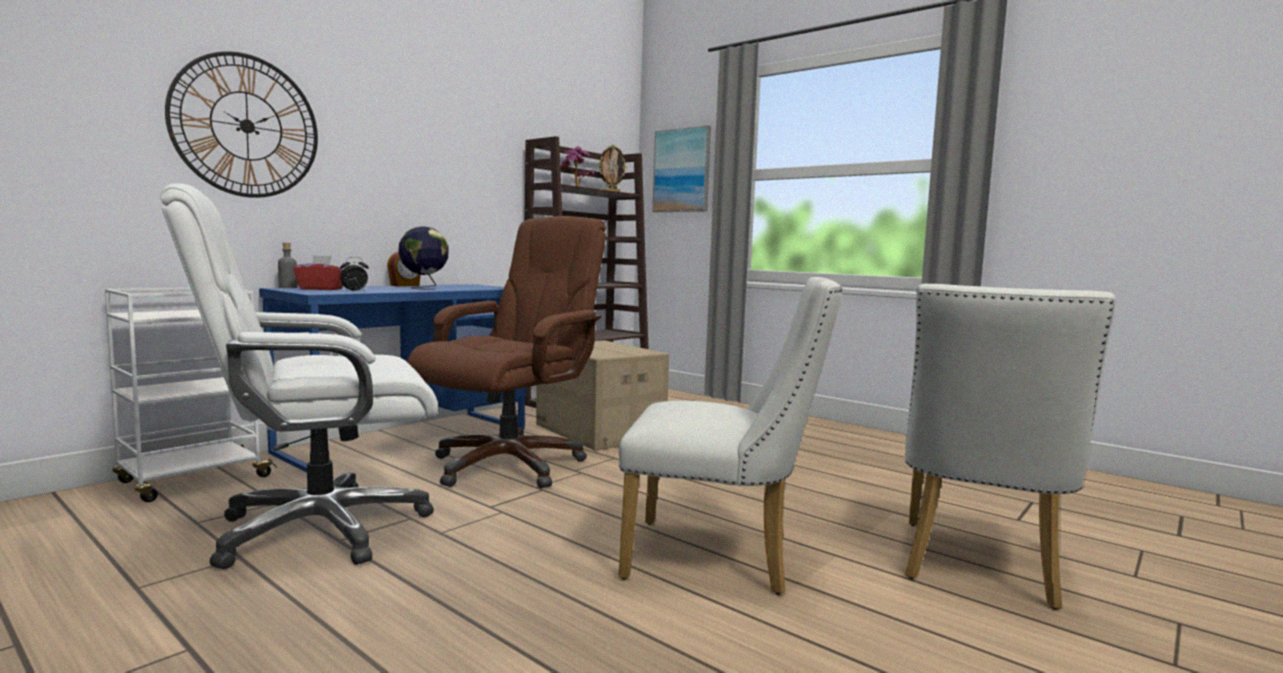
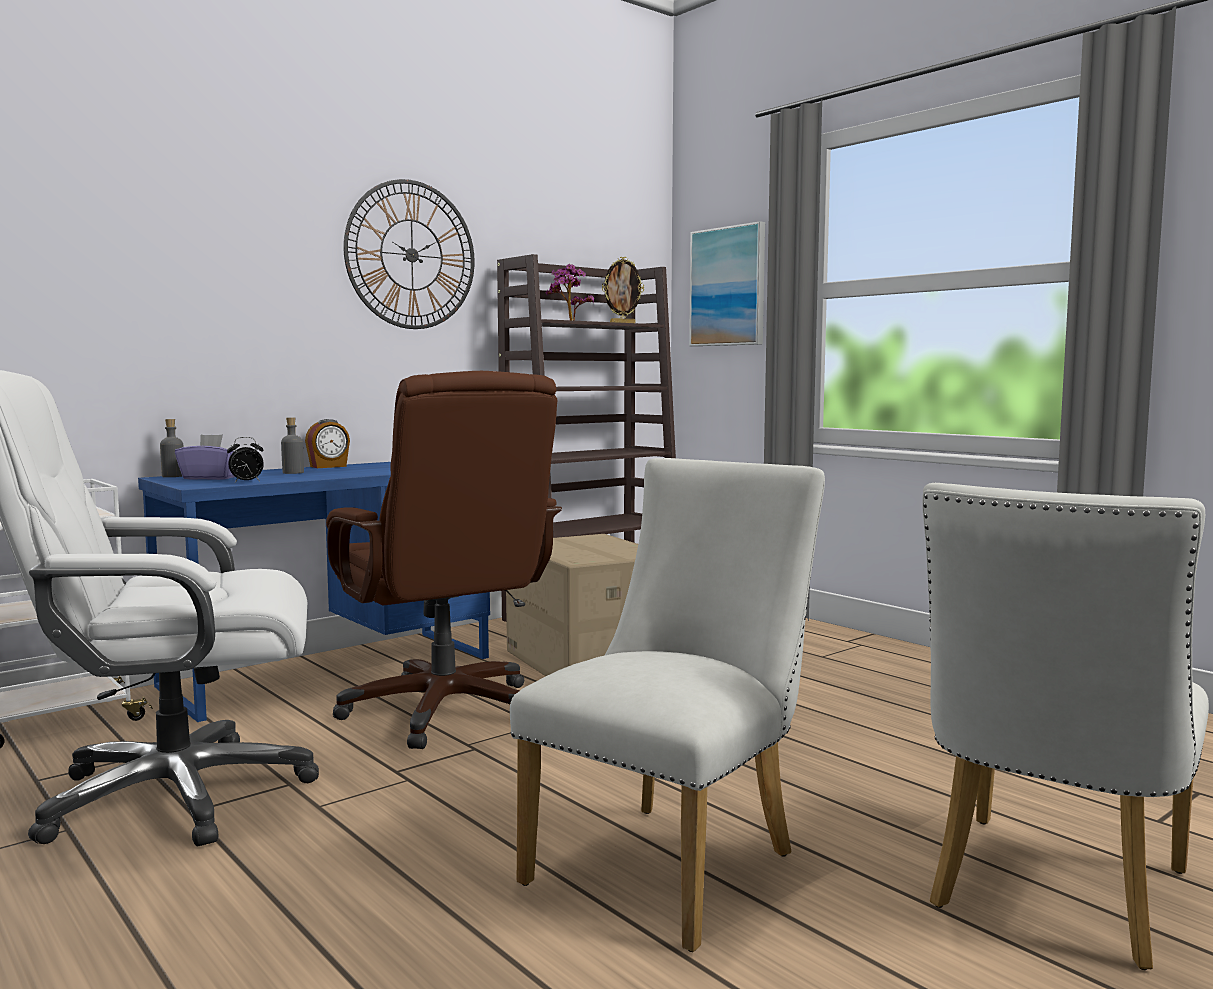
camera: 10 degrees right, 0 degrees up
wall clock [165,51,318,198] -> wall clock moved to [343,179,475,329]
red tissue box [293,255,343,290] -> purple tissue box [175,434,235,480]
globe [398,226,449,289] -> none
brown office chair [407,216,606,488] -> brown office chair turned 105 degrees clockwise [326,371,562,749]
white chair [619,277,842,595] -> white chair turned 75 degrees counterclockwise [510,458,825,952]
none -> grey bottle [281,417,304,474]

